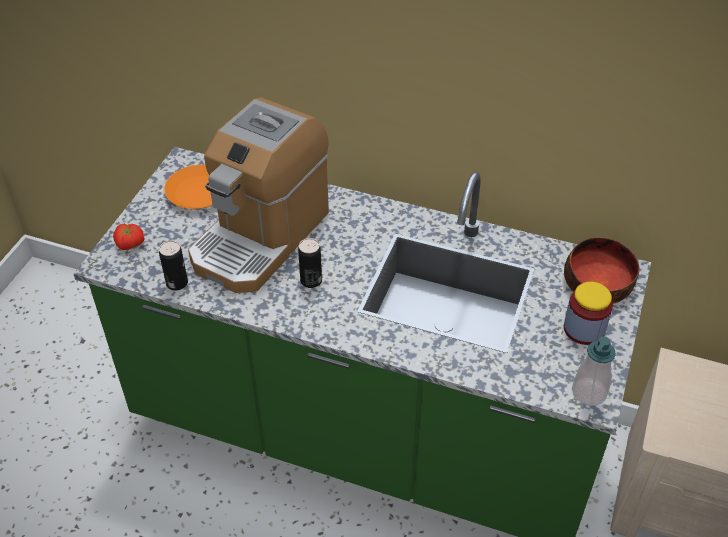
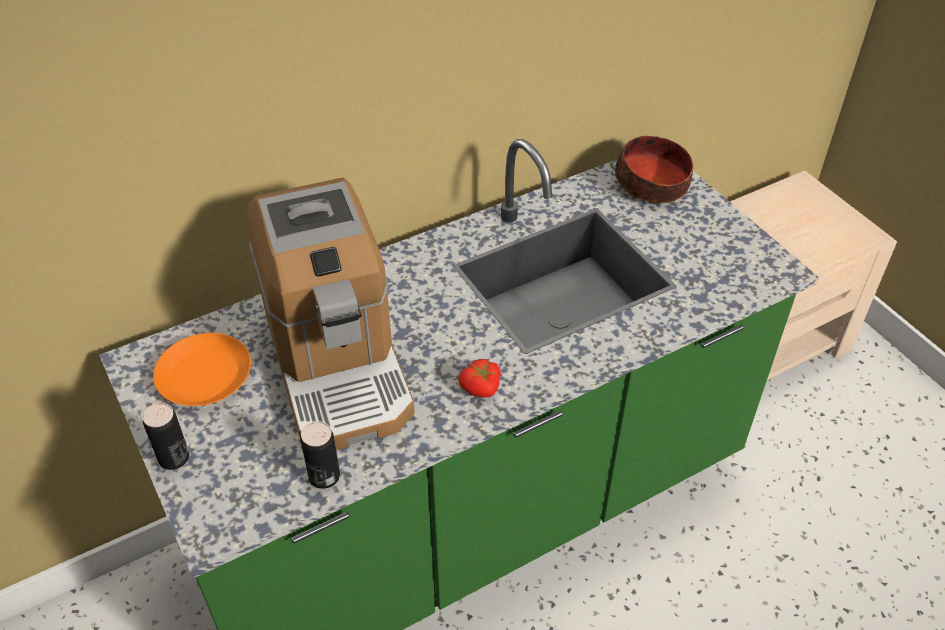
camera: 50 degrees left, 0 degrees up
tomato [113,224,145,250] -> tomato moved to [458,359,501,398]
can [298,238,322,288] -> can moved to [143,403,190,470]
jar [564,282,613,345] -> none
soap dispenser [572,336,616,406] -> none

